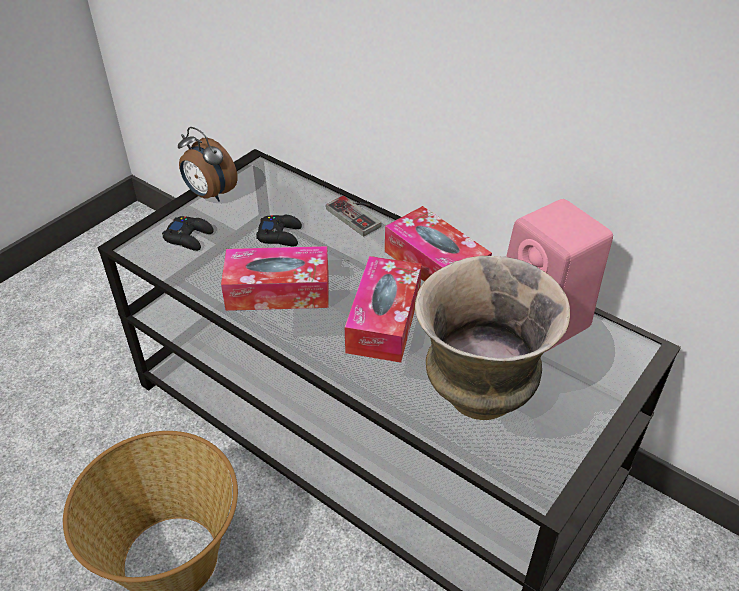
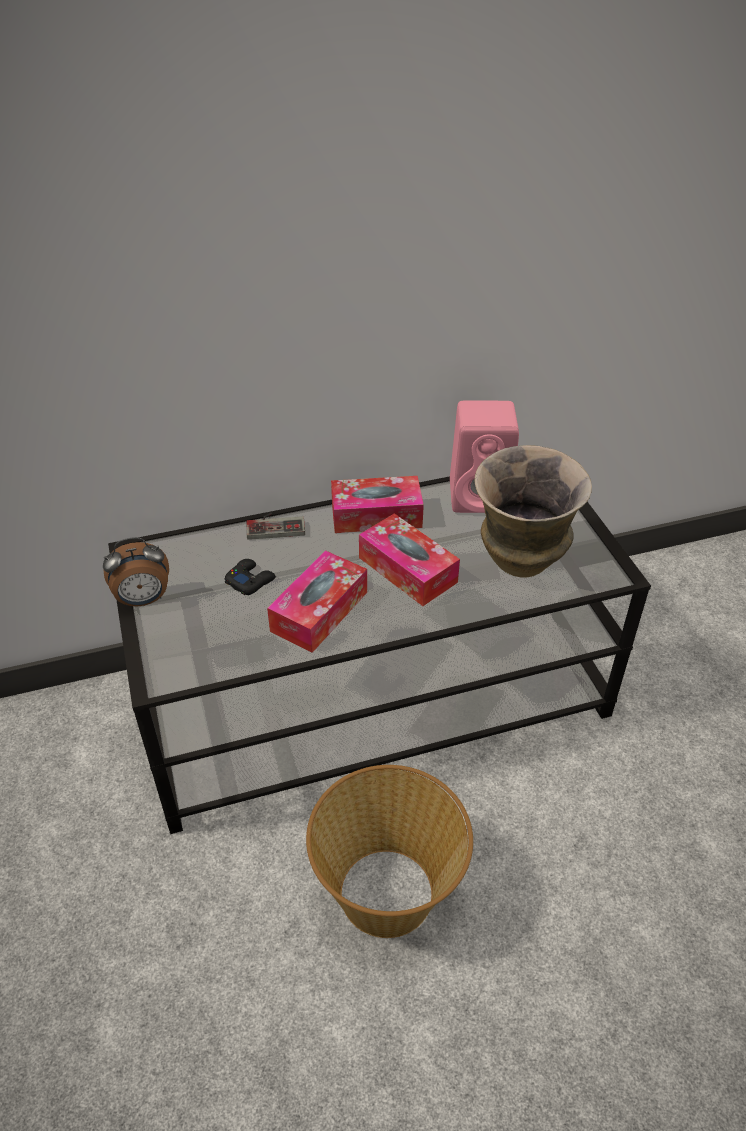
camera: 55 degrees left, 0 degrees up
black game controller [162,216,214,251] -> none

